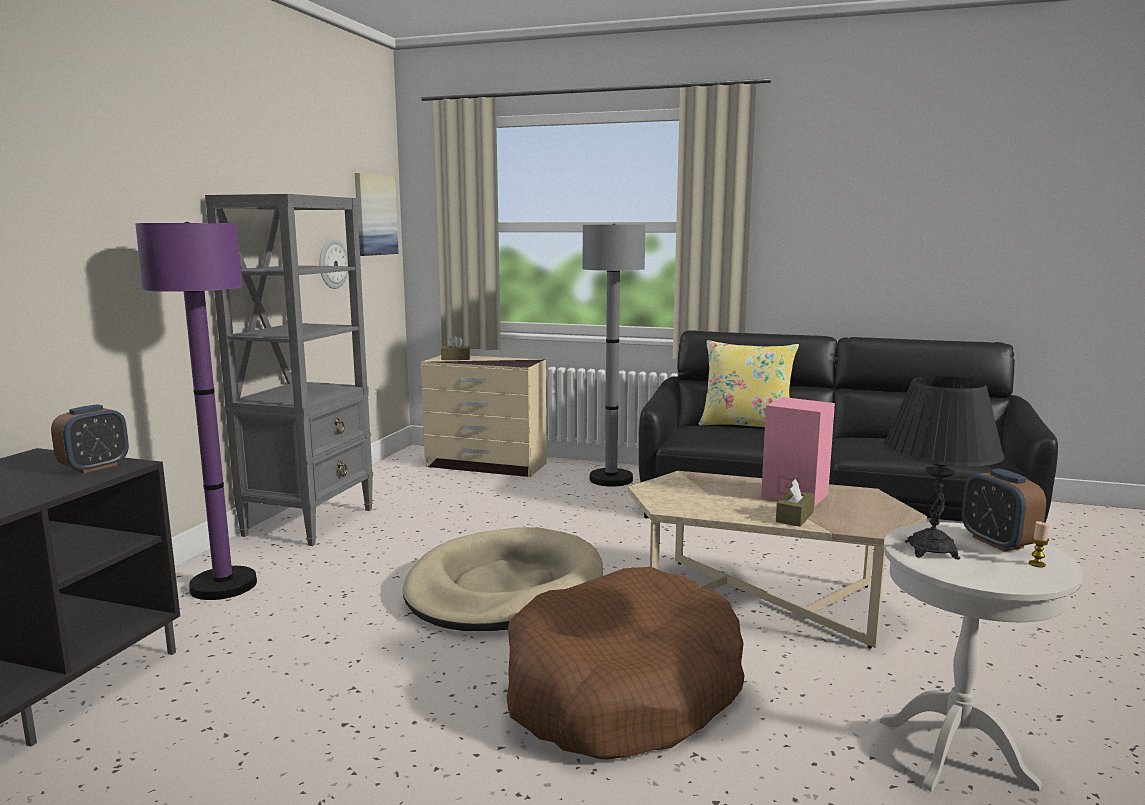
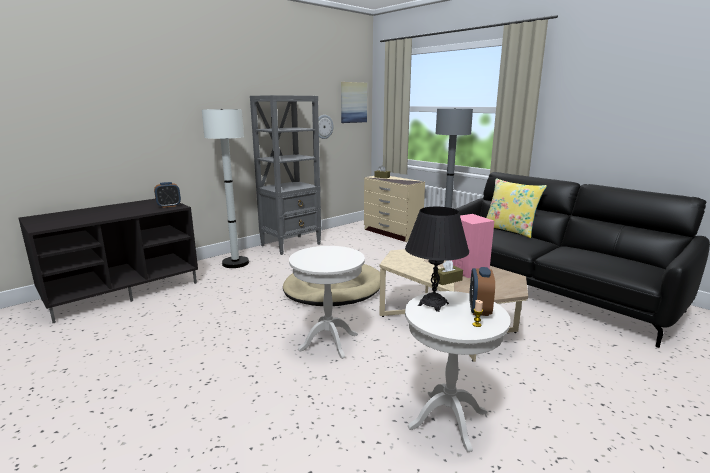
camera: 30 degrees right, 5 degrees up
purple floor lamp [135,222,257,600] -> white floor lamp [202,109,249,268]
brown dog bed [507,567,744,760] -> white side table [289,246,365,359]

